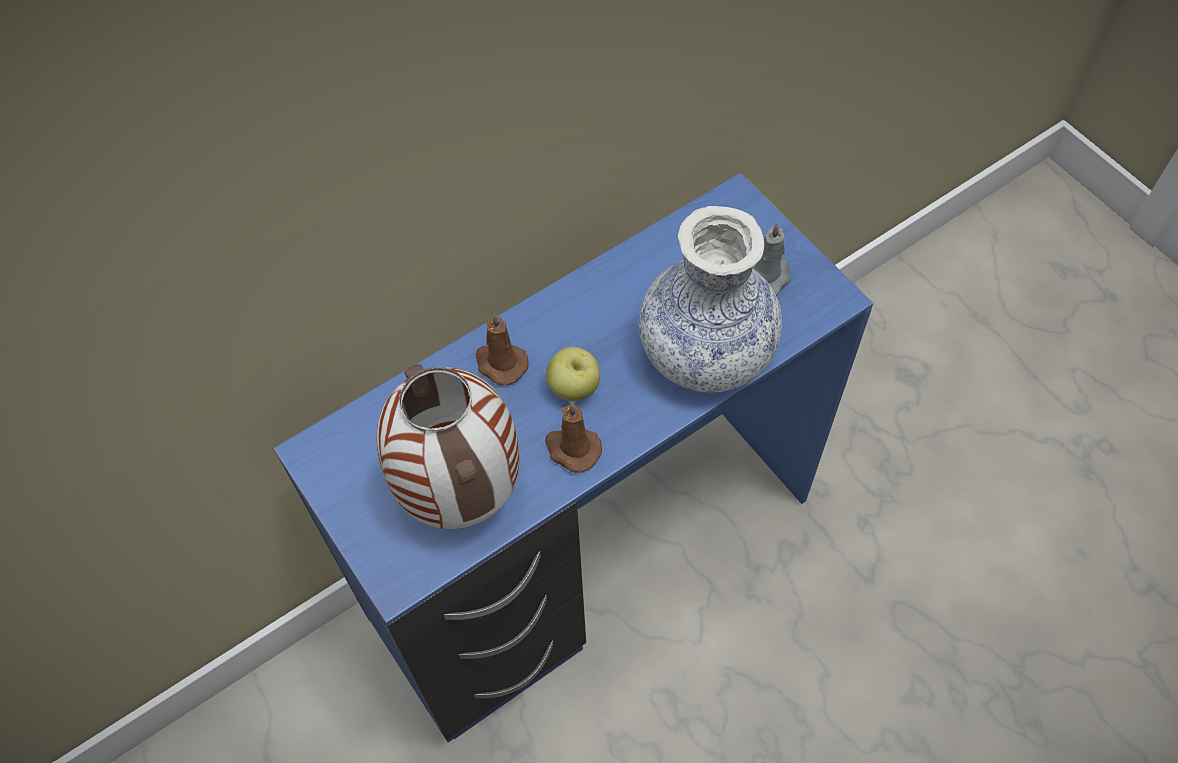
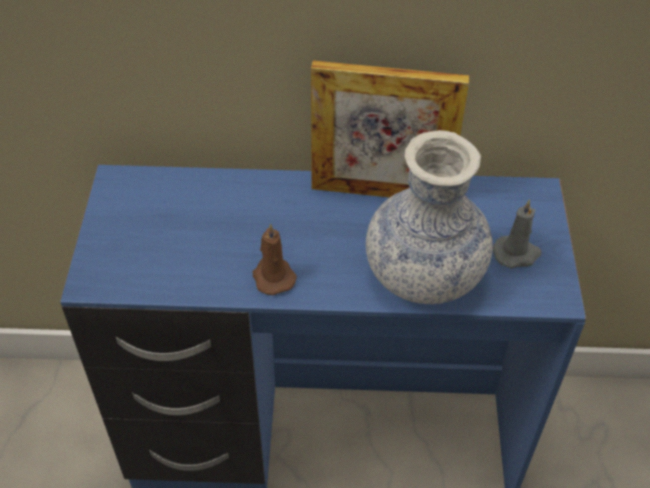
camera: 35 degrees right, 10 degrees down
vase [377,364,519,529] -> none
brown candle [476,313,529,386] -> none
apple [546,347,600,401] -> none
none -> picture frame [311,61,469,198]

